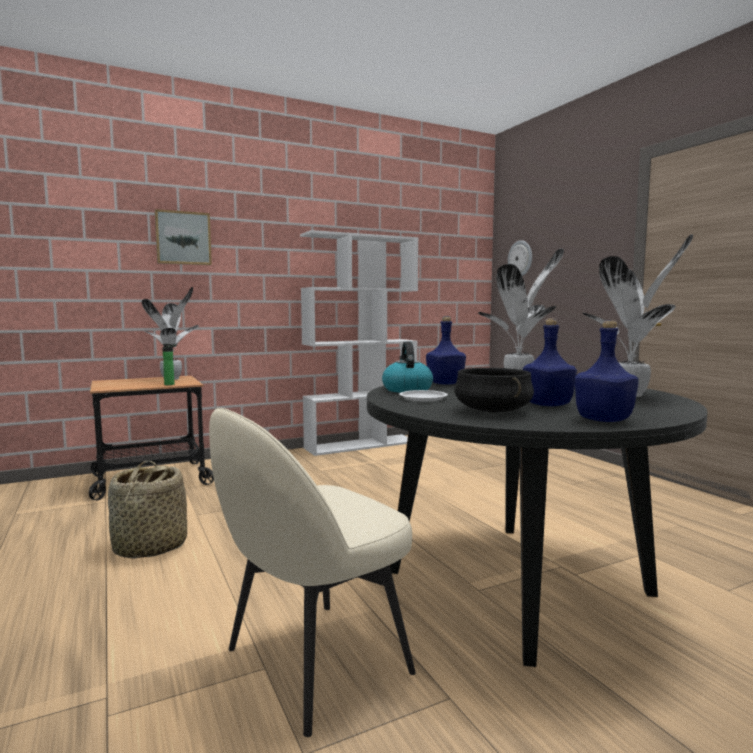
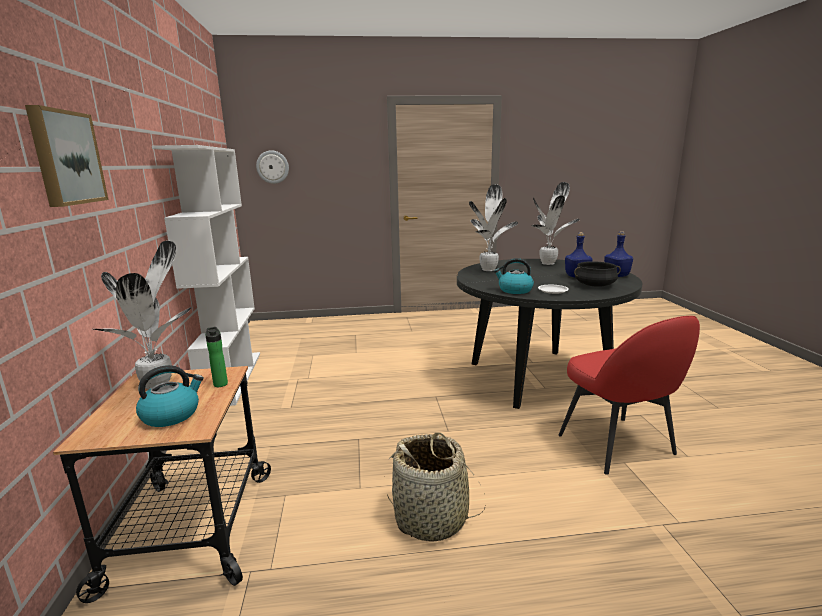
camera: 70 degrees left, 10 degrees up
beige chair [209,408,416,737] -> red chair [558,316,700,475]
blue bottle [426,316,466,385] -> none
none -> kettle [136,365,204,427]

